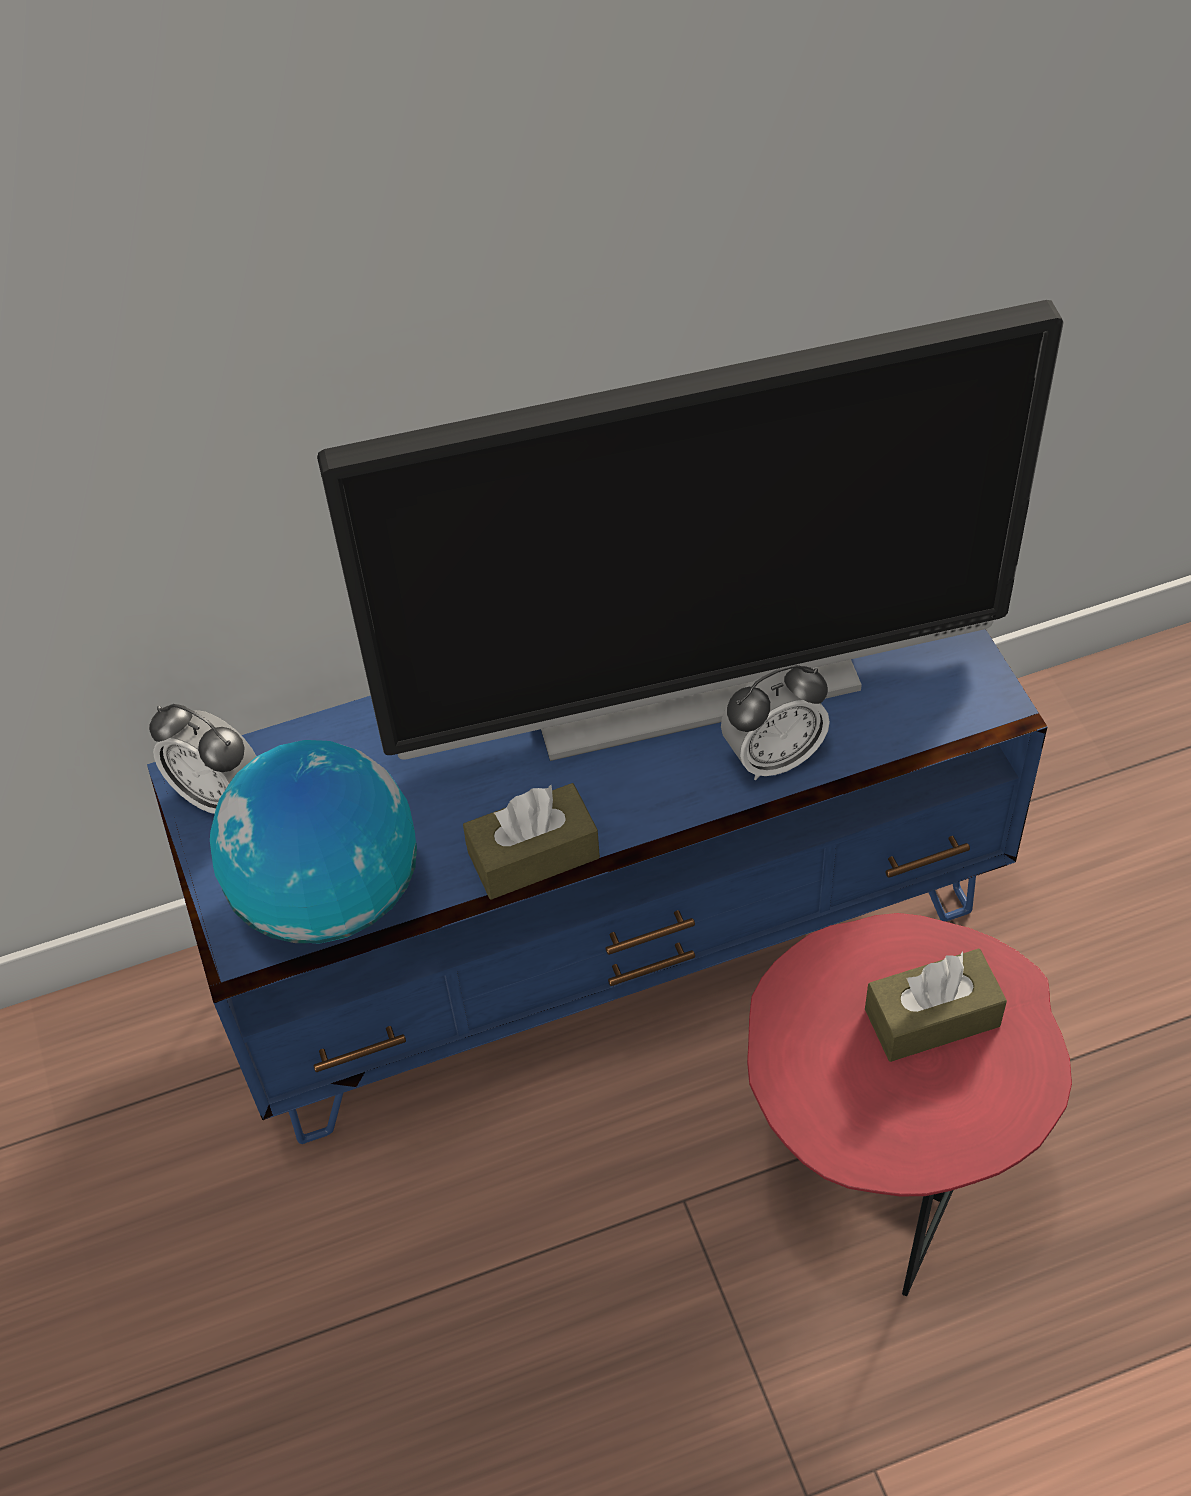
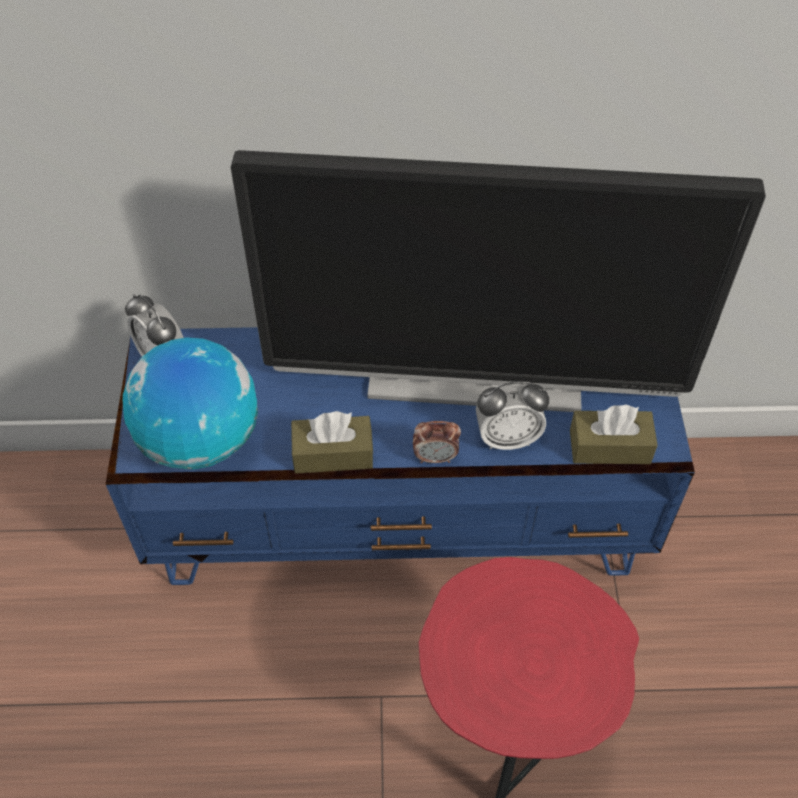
camera: 15 degrees right, 0 degrees up
brown tissue box [865,948,1007,1062] -> brown tissue box moved to [570,405,658,464]
none -> alarm clock [413,421,461,463]

